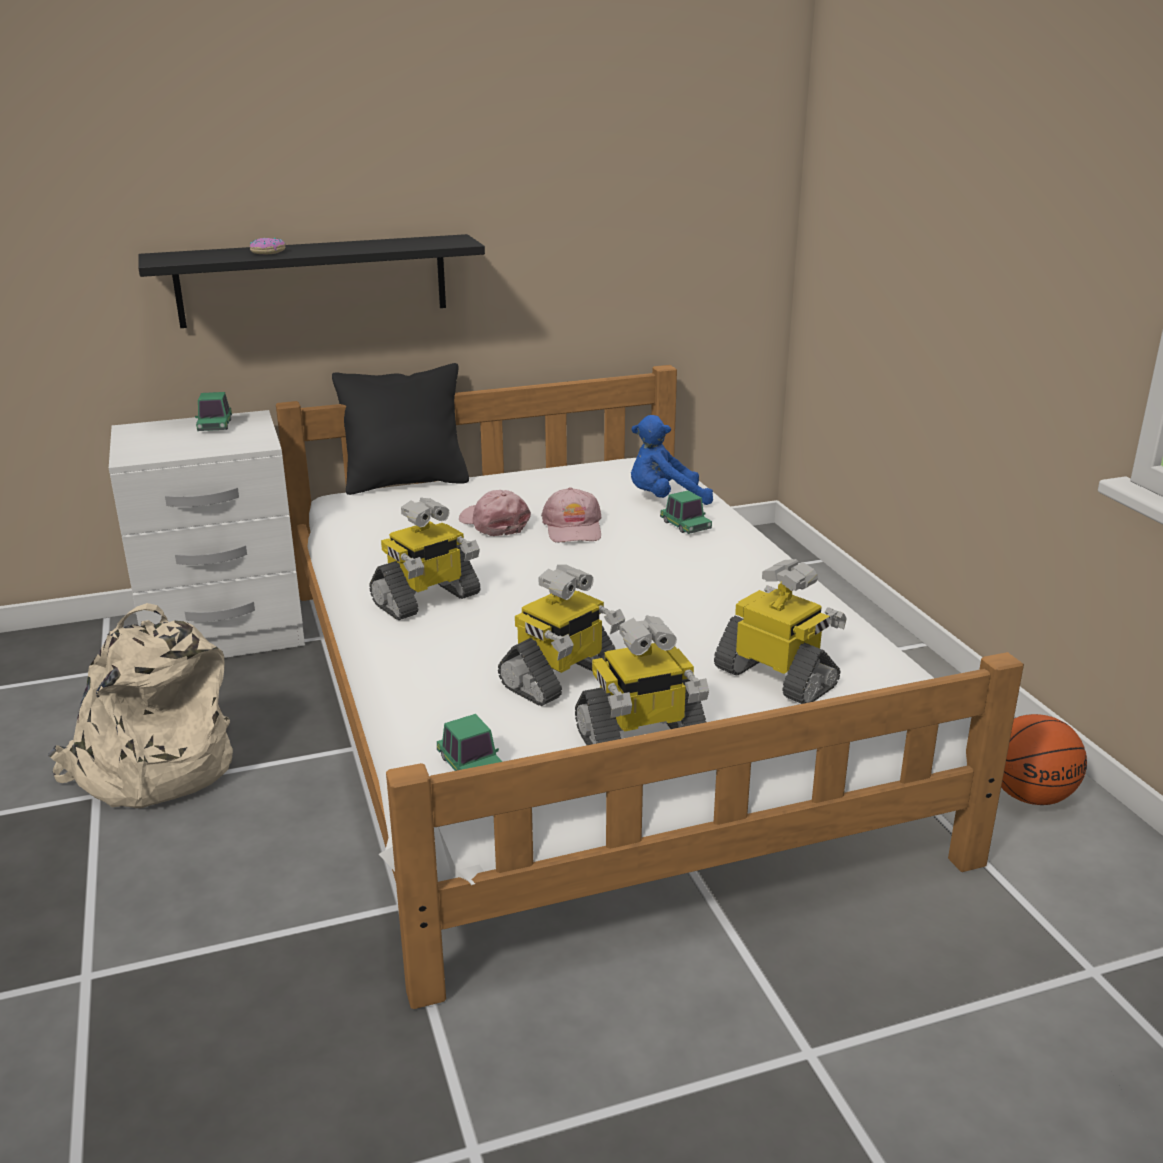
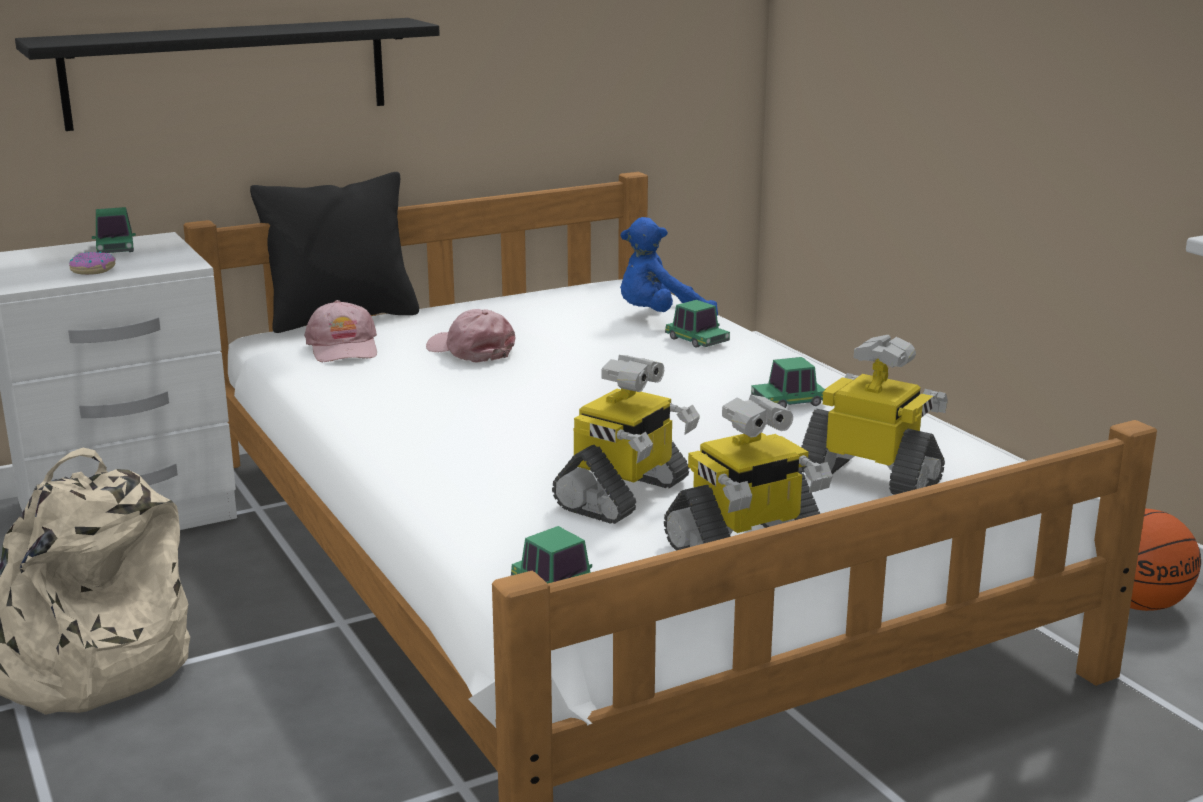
camera: 10 degrees left, 5 degrees down
donut [250,238,286,254] -> donut moved to [69,251,116,275]
toy robot [369,498,481,620] -> none
pink cap [541,487,601,543] -> pink cap moved to [304,300,377,363]
none -> toy car [751,357,825,408]

